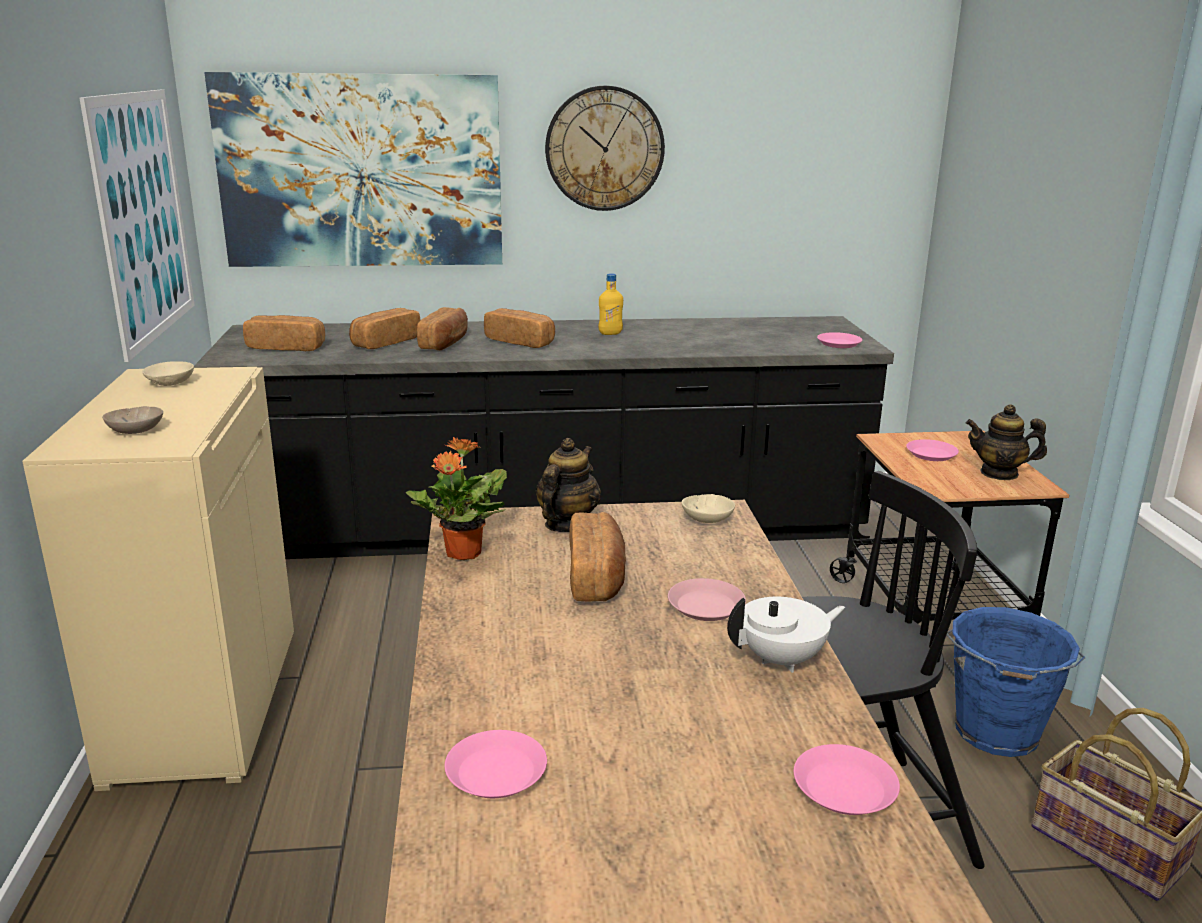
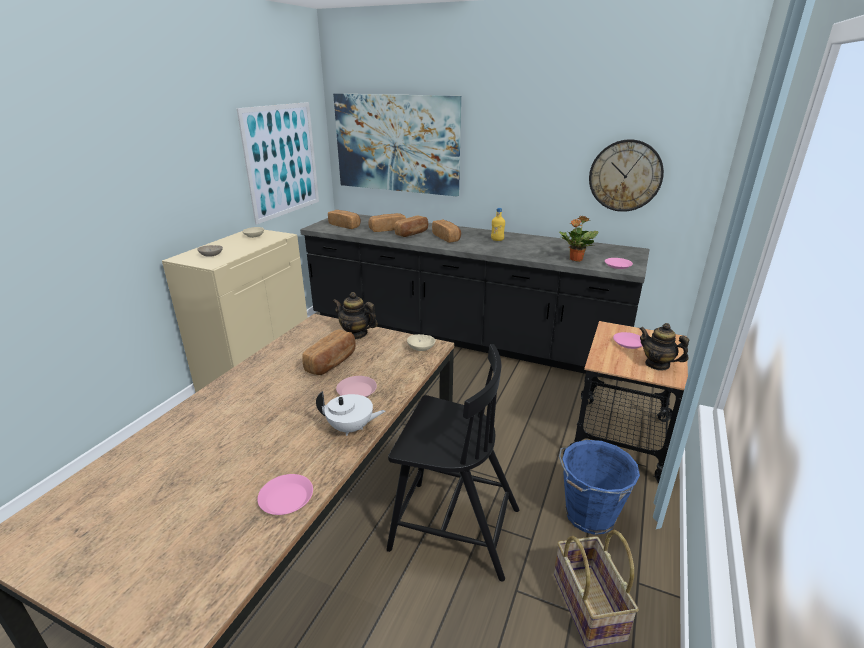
camera: 30 degrees right, 5 degrees up
potted plant [406,437,507,560] -> potted plant moved to [559,216,598,262]
pink plate [445,730,547,798] -> none
teapot [536,438,601,532] -> teapot turned 120 degrees counterclockwise [332,292,378,340]
wall clock [545,86,665,211] -> wall clock moved to [589,139,664,212]

